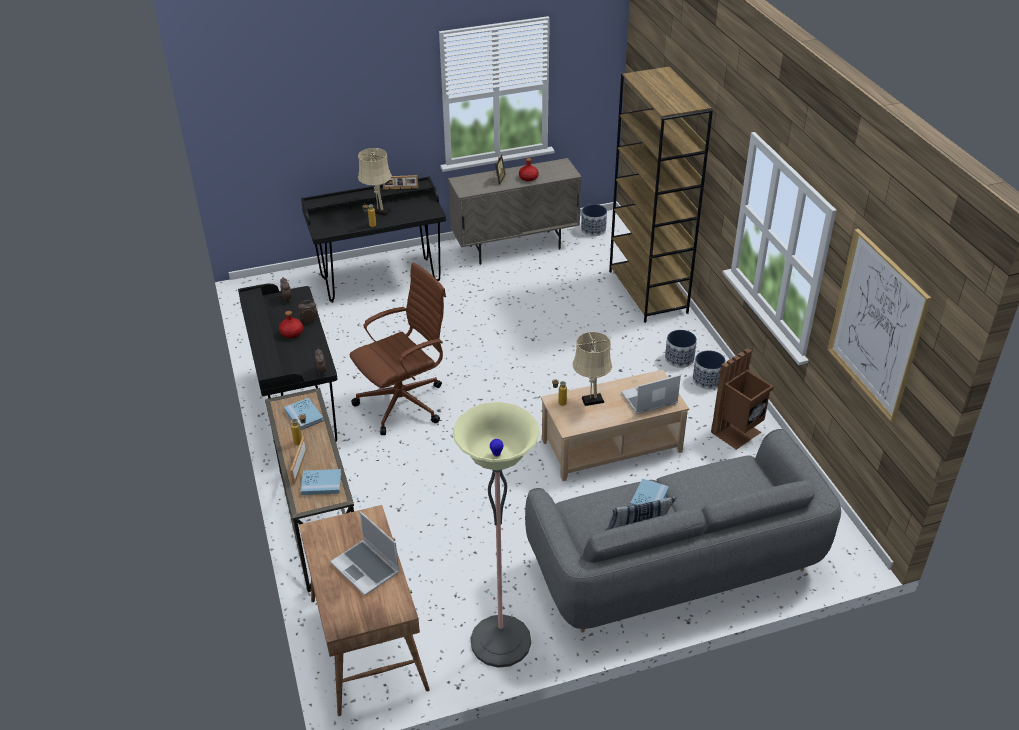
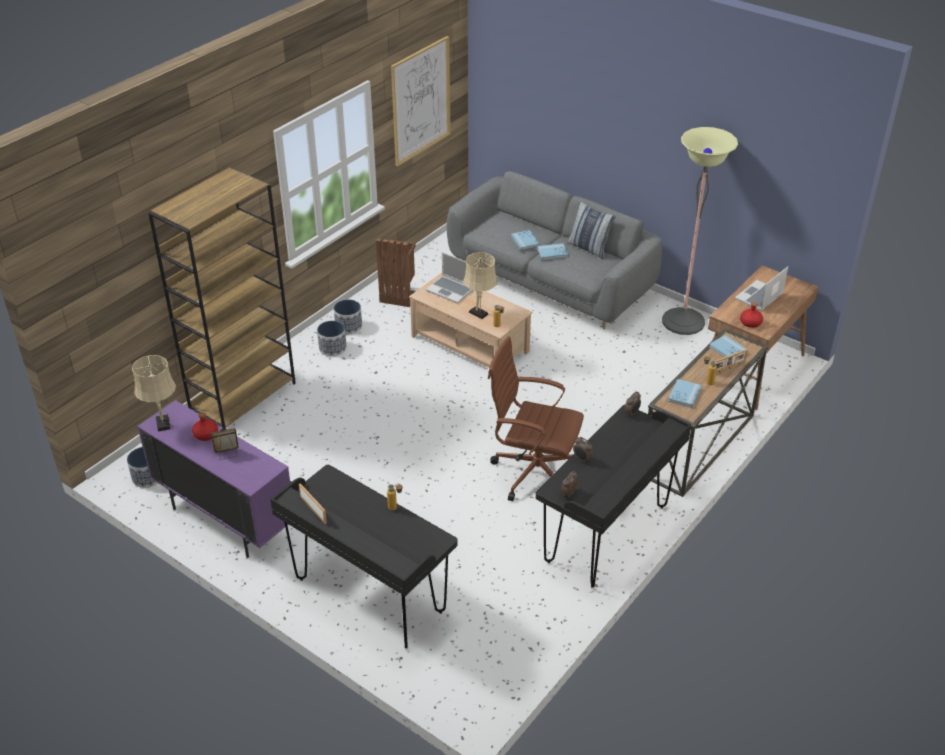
camera: 125 degrees left, 0 degrees up
red bottle [279,311,303,338] -> red bottle moved to [740,302,763,328]
laptop [330,511,400,596] -> laptop turned 150 degrees counterclockwise [735,266,788,311]
beige table lamp [358,148,392,215] -> beige table lamp moved to [132,355,176,432]
beige cabinet [448,158,582,265] -> purple cabinet [137,400,292,558]
none -> blue book [511,230,540,250]

